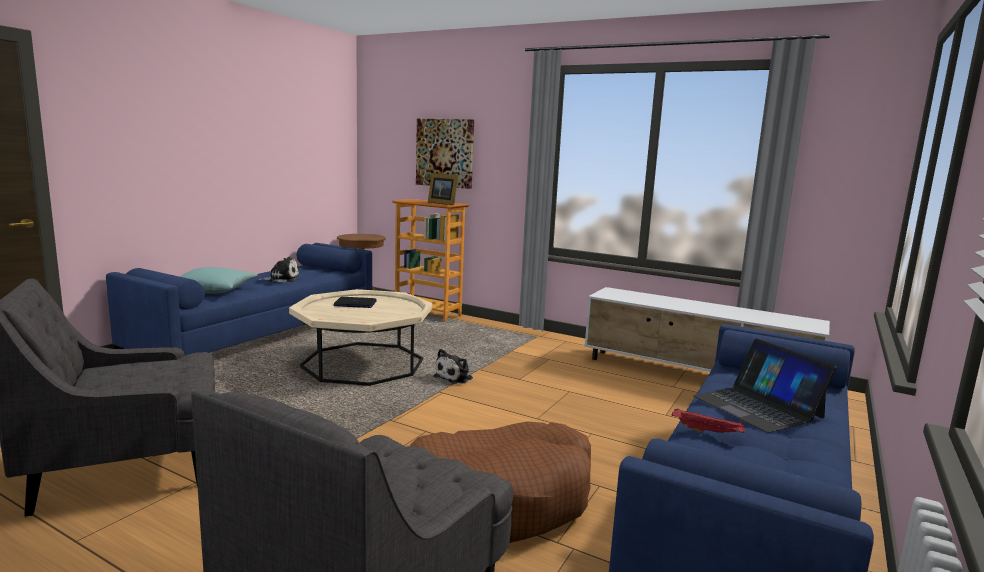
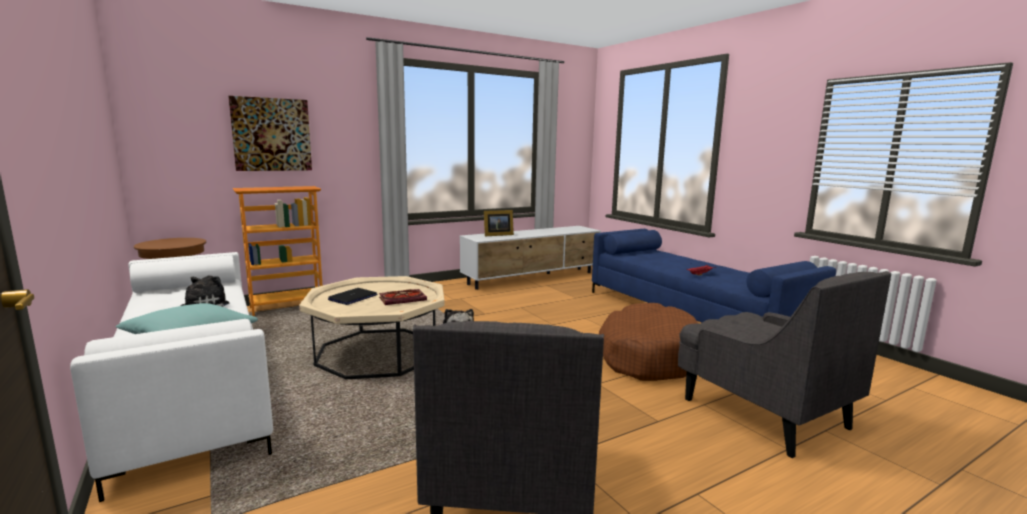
camera: 60 degrees left, 0 degrees up
blue sofa [106,243,372,356] -> white sofa [70,252,273,502]
picture frame [428,173,459,205] -> picture frame moved to [484,210,514,236]
laptop [693,339,837,433] -> none
none -> book [379,289,427,305]

